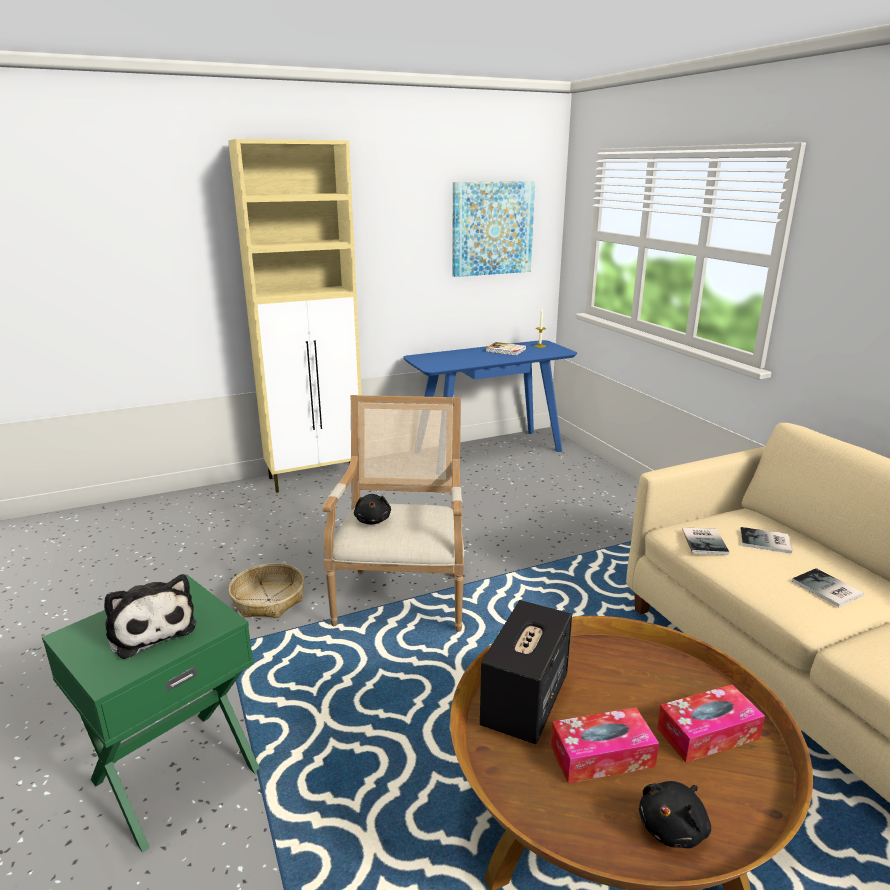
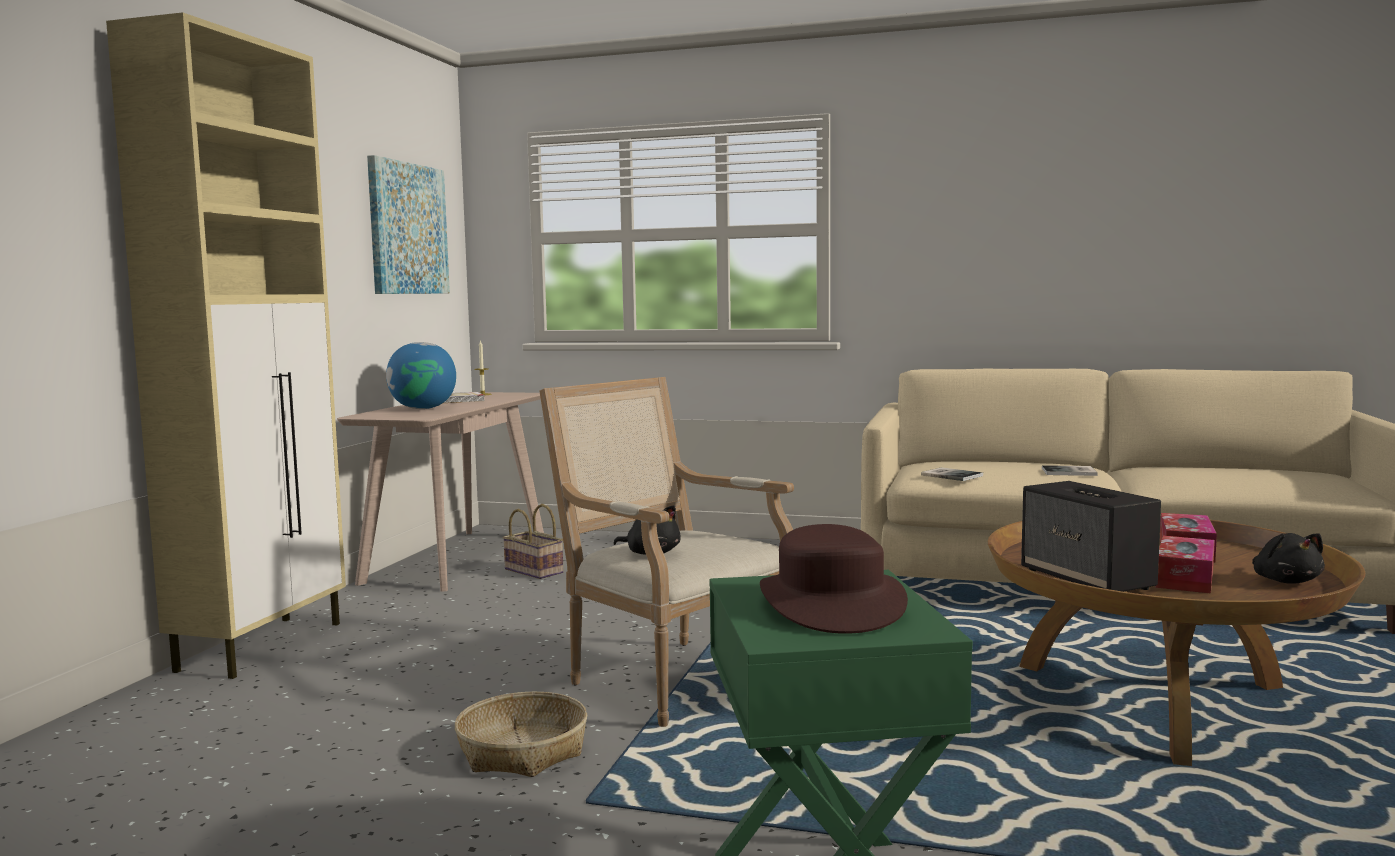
camera: 50 degrees left, 15 degrees down
plush toy [104,574,197,659] -> brown hat [760,524,908,634]
blue console table [403,340,577,452] -> beige console table [337,392,544,592]
book [740,527,792,554] -> none
none -> globe [386,342,456,409]
none -> basket [503,504,564,579]

